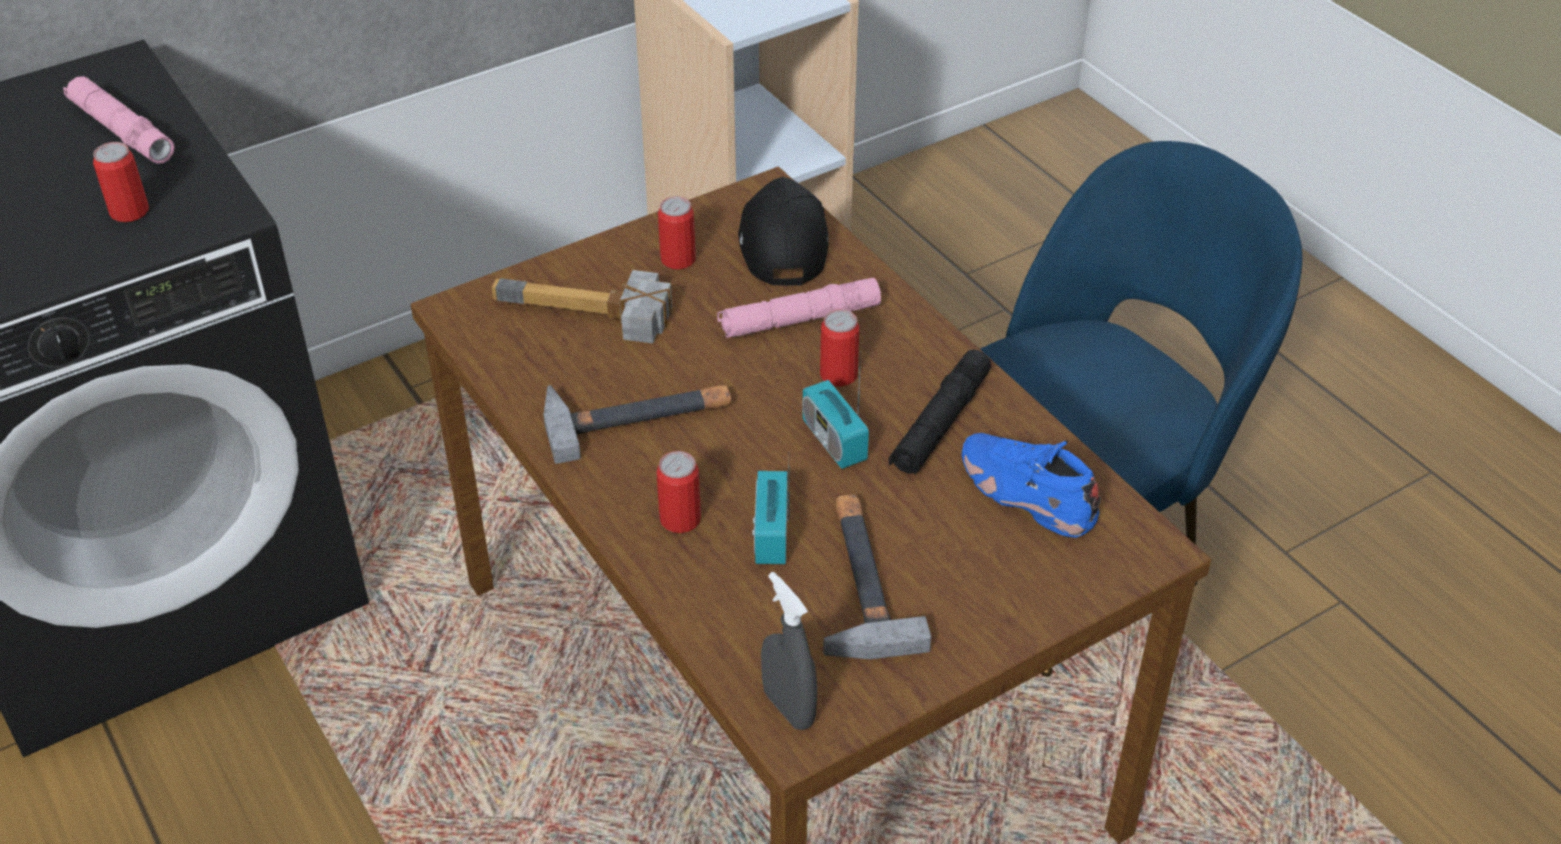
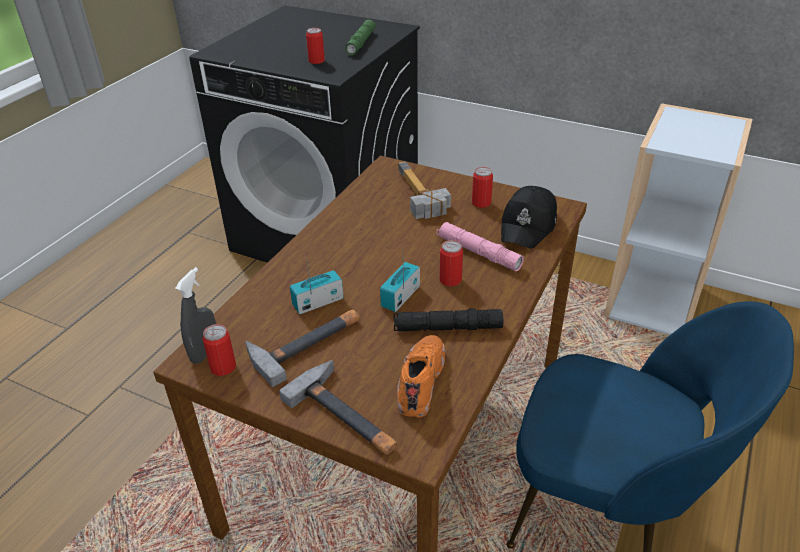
camera: 60 degrees right, 5 degrees down
pink flashlight [63,76,174,164] -> green flashlight [345,19,376,55]
hammer [543,385,731,464] -> hammer moved to [279,360,397,455]
can [656,451,701,533] -> can moved to [202,324,236,376]
black cap [738,177,829,286] -> black cap turned 150 degrees clockwise [501,186,557,249]
blue shoe [962,433,1101,538] -> orange shoe [397,335,445,418]

